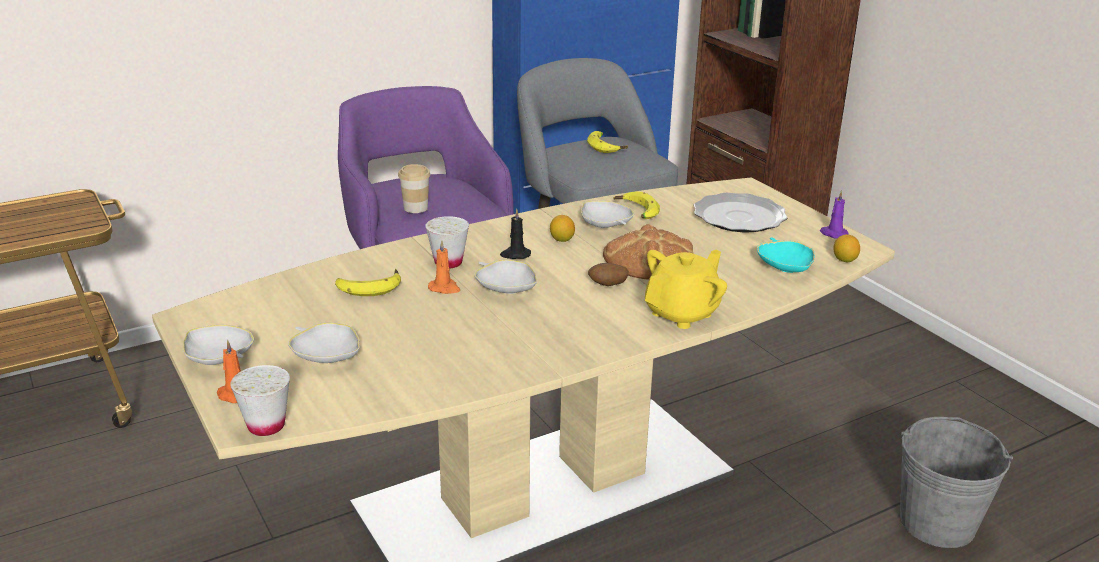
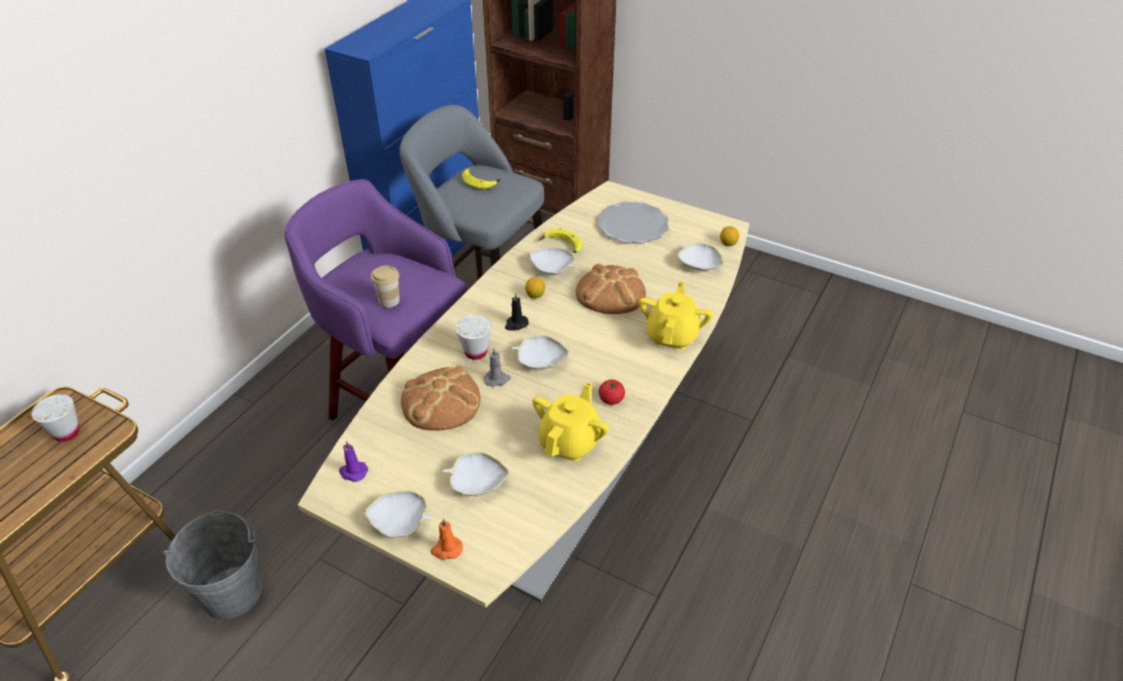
camera: 30 degrees left, 15 degrees up
white cup [230,365,290,436] -> white cup moved to [32,394,79,442]
banana [335,269,401,296] -> bread [401,366,480,431]
orange candle [428,240,460,294] -> grey candle [484,348,511,387]
potato [588,263,629,286] -> none
turquoise bowl [757,237,815,273] -> white bowl [678,242,723,271]
purple candle [820,190,849,239] -> purple candle moved to [339,441,368,482]
grey bucket [900,417,1013,548] -> grey bucket moved to [163,510,262,619]
none -> yellow teapot [532,382,609,461]
none -> tomato [599,379,625,405]

